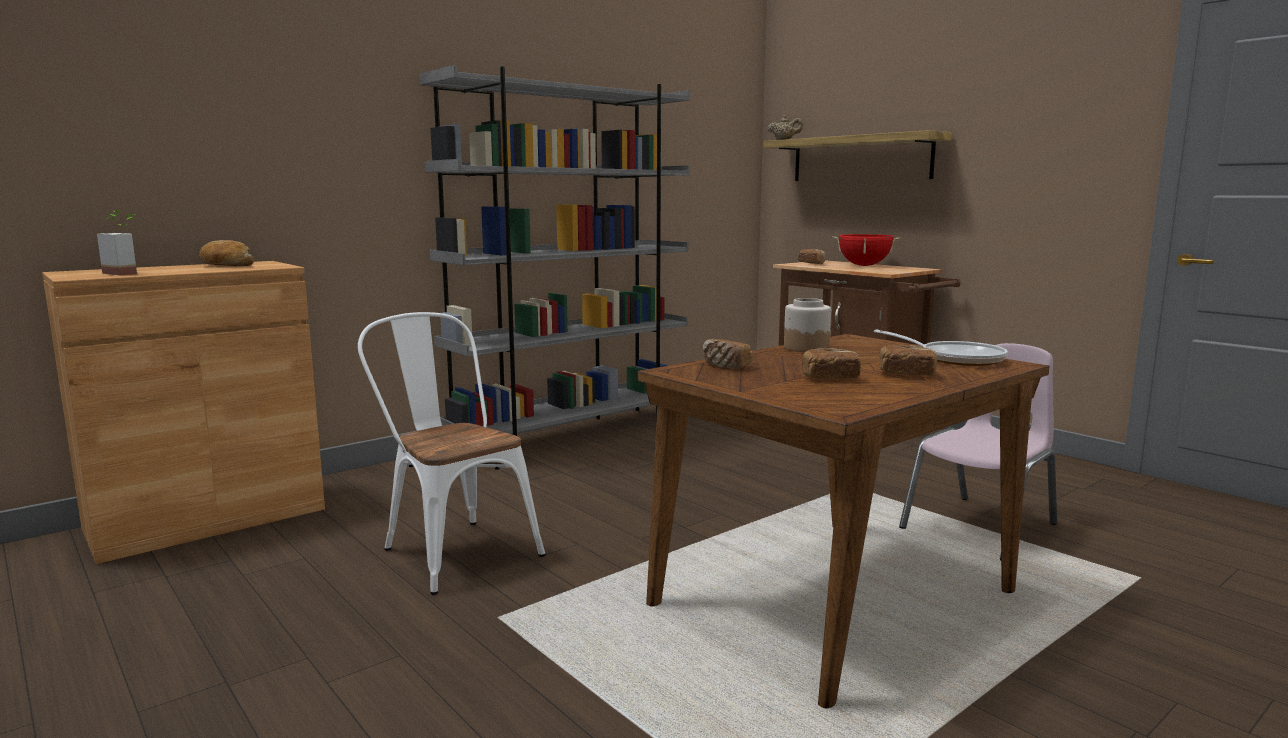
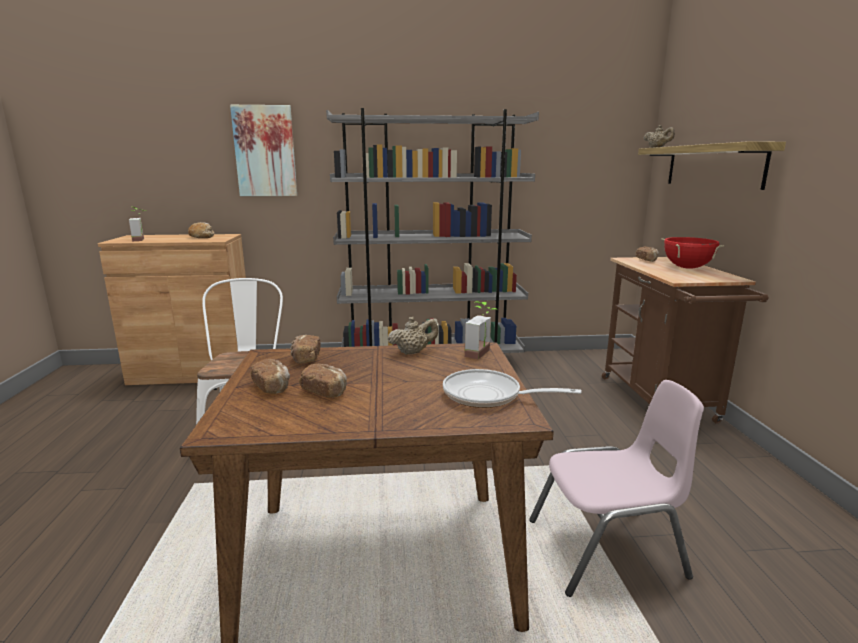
camera: 35 degrees right, 5 degrees up
jar [784,298,831,352] -> beige teapot [388,317,438,355]
frying pan [874,329,1008,366] -> frying pan turned 120 degrees clockwise [443,369,581,408]
bread [879,345,937,376] -> bread moved to [250,359,290,394]
none -> picture [230,105,297,196]
none -> potted plant [465,301,498,359]

